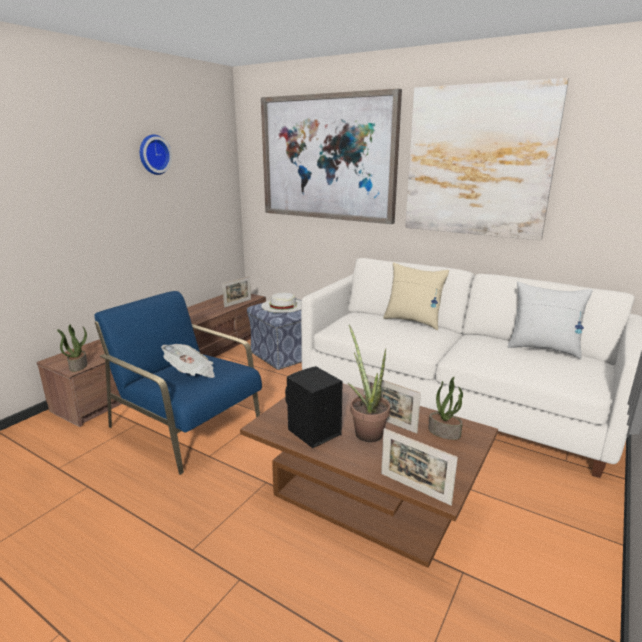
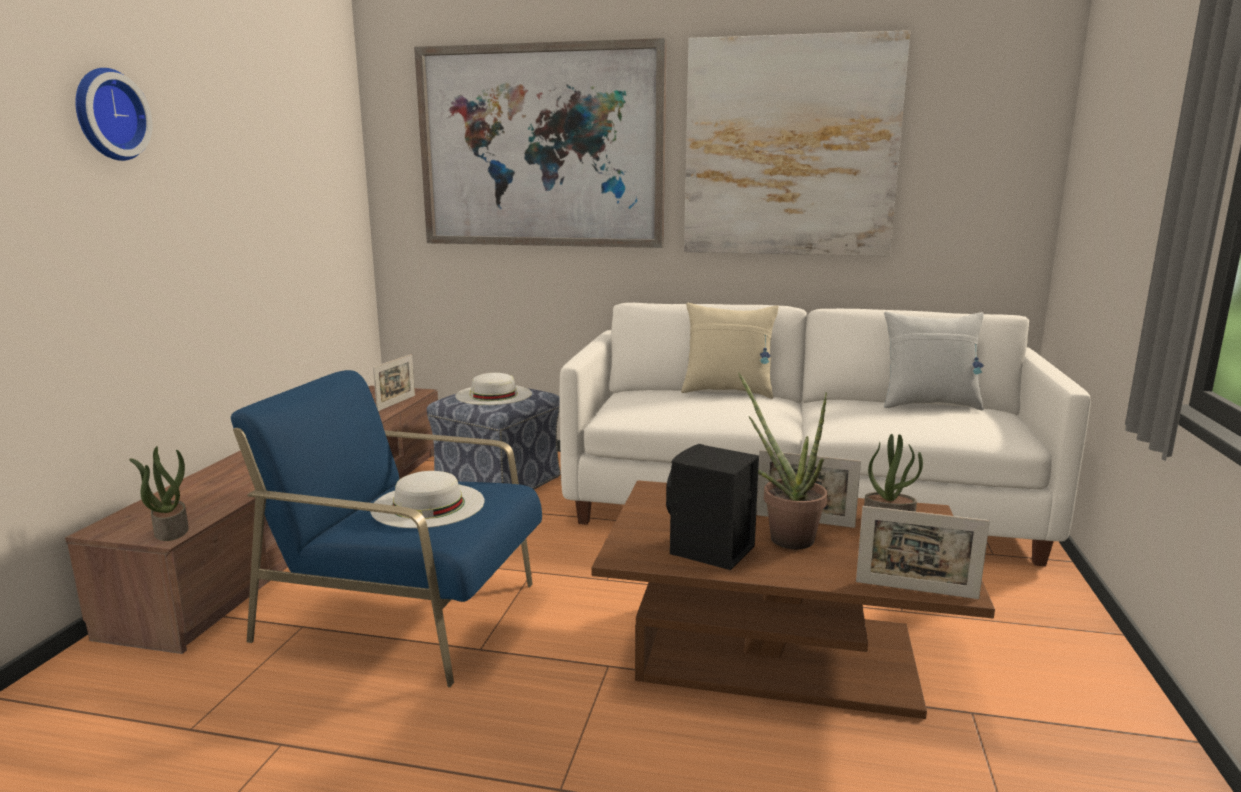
camera: 20 degrees left, 5 degrees down
wall clock [140,135,172,175] -> wall clock moved to [75,68,153,161]
newspaper [161,344,215,378] -> white hat [370,471,484,528]

